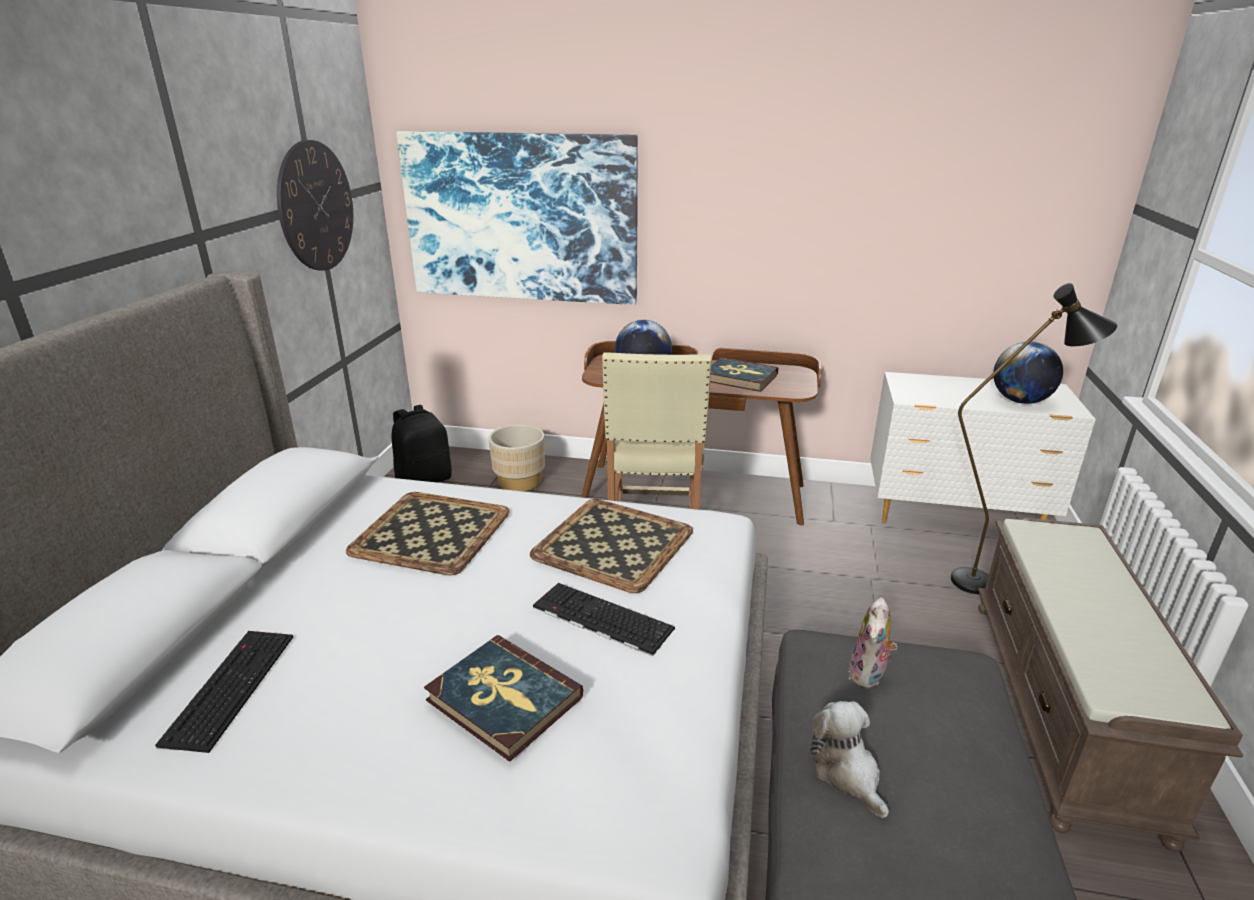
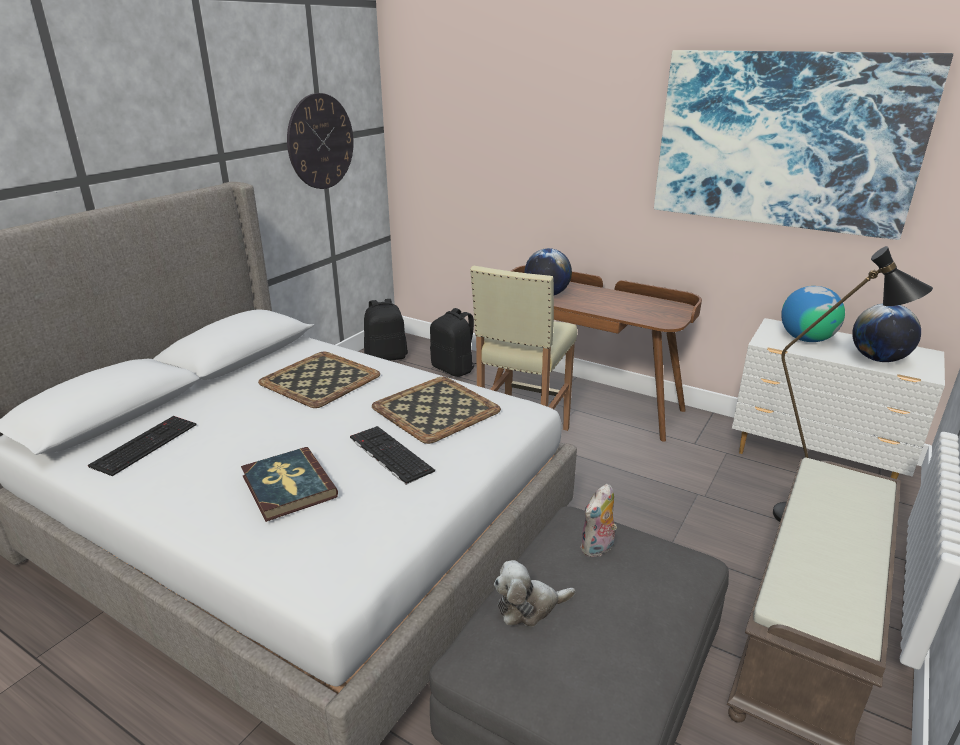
camera: 20 degrees right, 0 degrees up
picture [396,131,638,305] -> picture moved to [654,50,953,240]
beige planter [489,424,545,491] -> black backpack [430,308,477,377]
book [710,357,778,392] -> none
plush toy [810,701,889,818] -> plush toy turned 105 degrees counterclockwise [494,560,576,627]
none -> globe [781,286,845,342]

